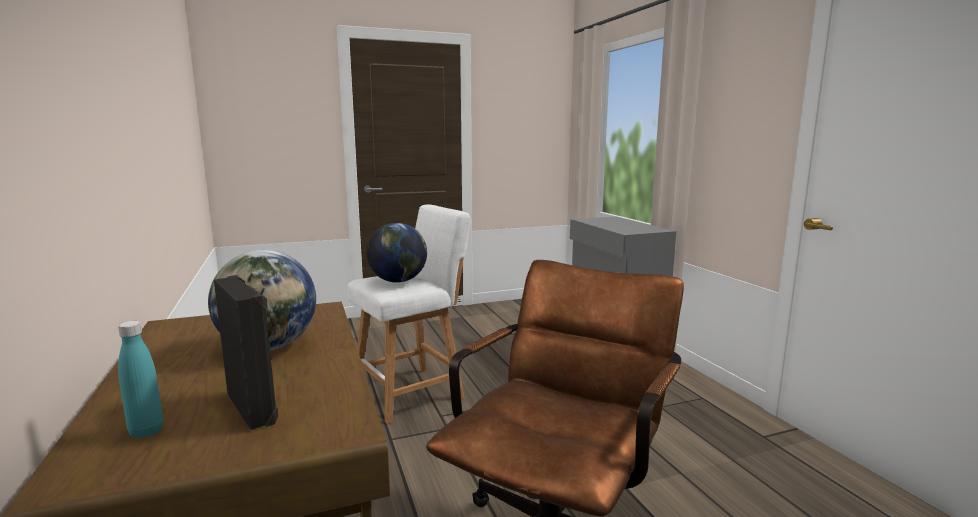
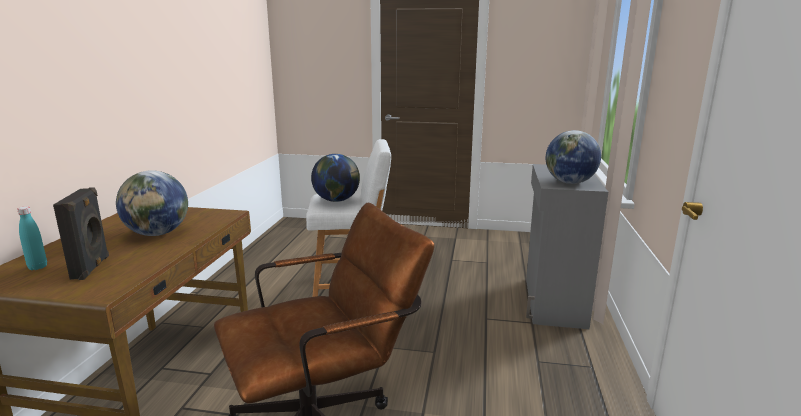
camera: 30 degrees right, 5 degrees up
none -> globe [546,130,601,184]

